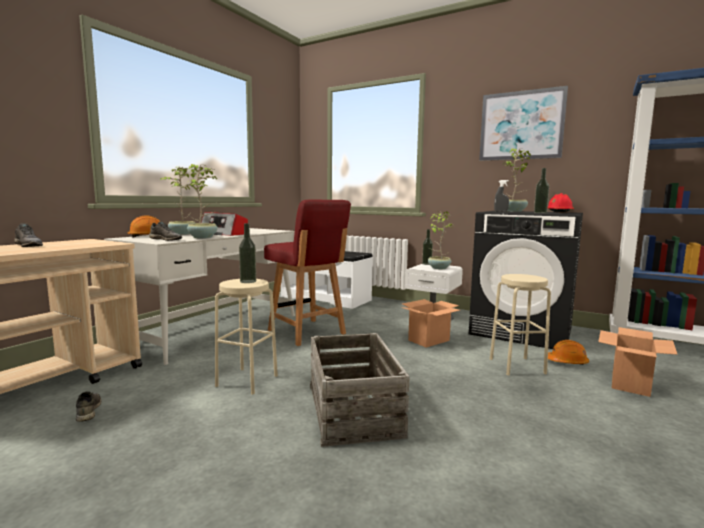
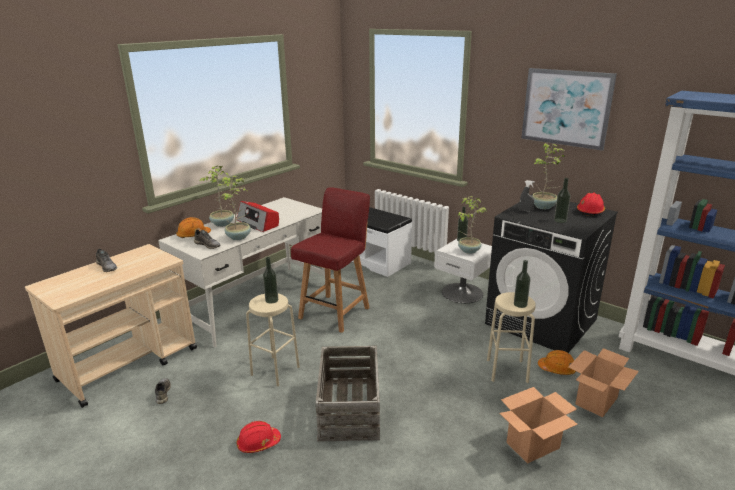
camera: 10 degrees right, 15 degrees up
red chair [264,199,351,346] -> red chair turned 120 degrees counterclockwise [291,187,370,333]
cardboard box [401,299,460,348] -> cardboard box moved to [499,387,578,464]
none -> red hard hat [237,421,281,453]
none -> bottle [514,260,530,308]

